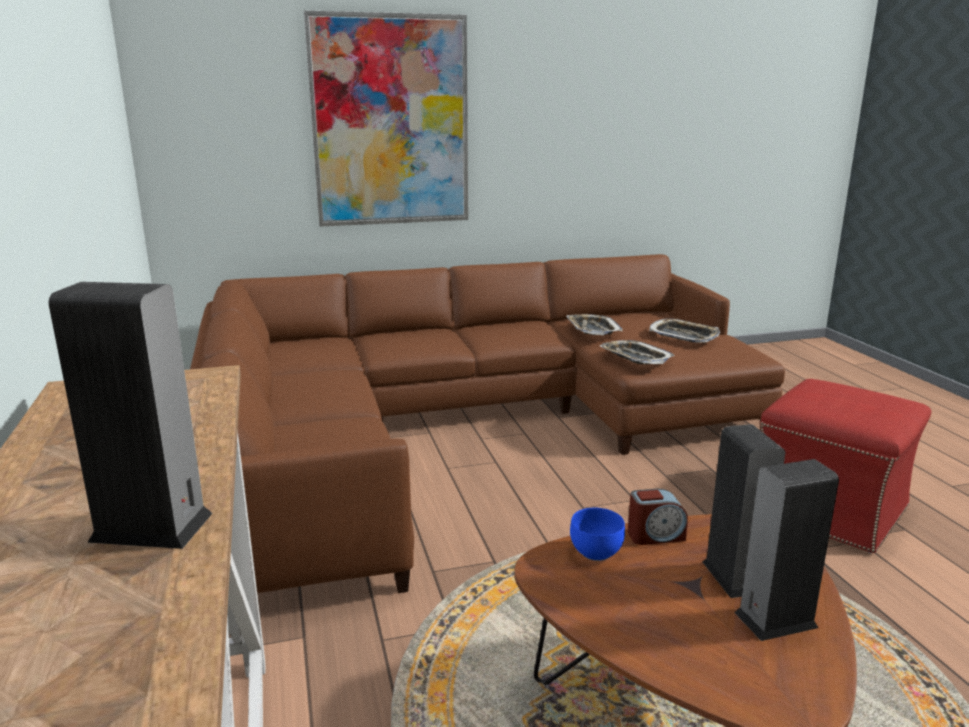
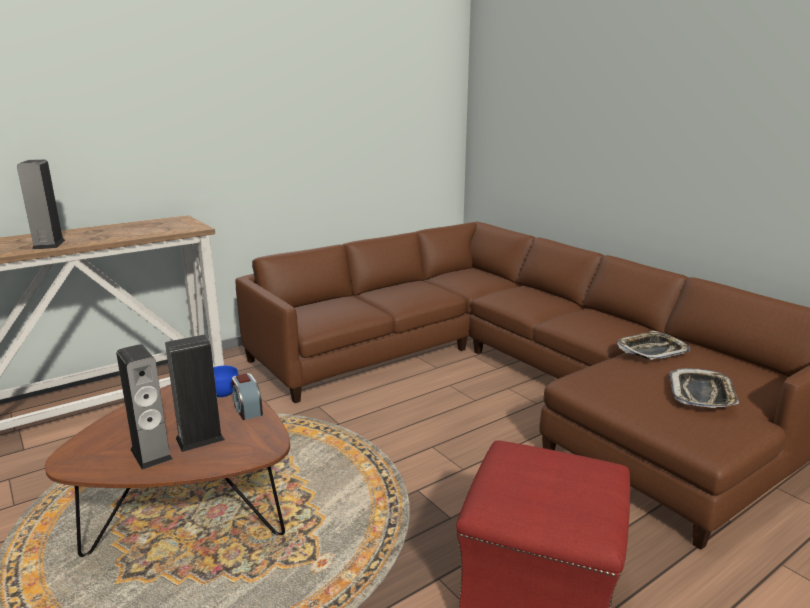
camera: 70 degrees right, 0 degrees up
picture [304,10,468,227] -> none
tray [600,340,675,364] -> none

